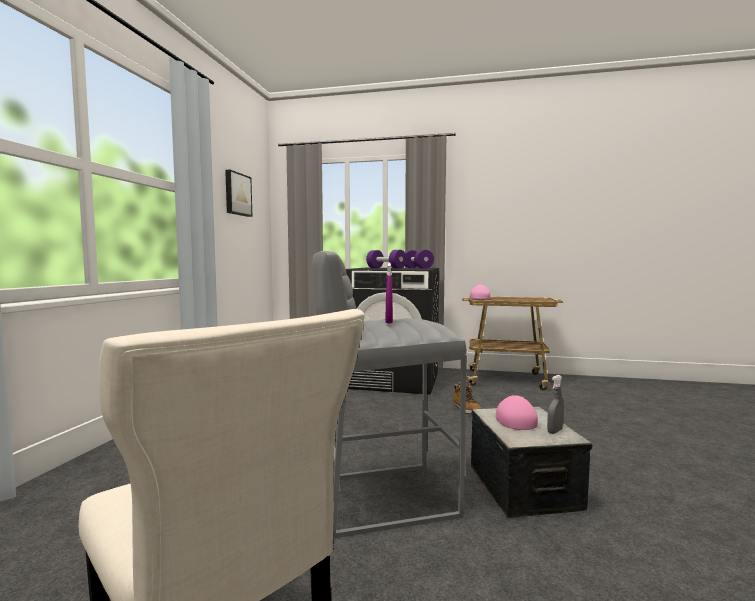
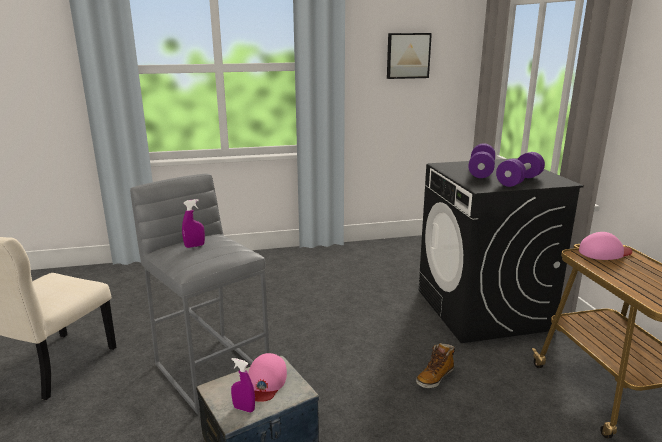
camera: 65 degrees right, 15 degrees up
pink cap [495,395,538,430] -> pink cap turned 120 degrees clockwise [248,353,287,402]
grey spray bottle [547,375,564,434] -> purple spray bottle [231,358,255,413]

